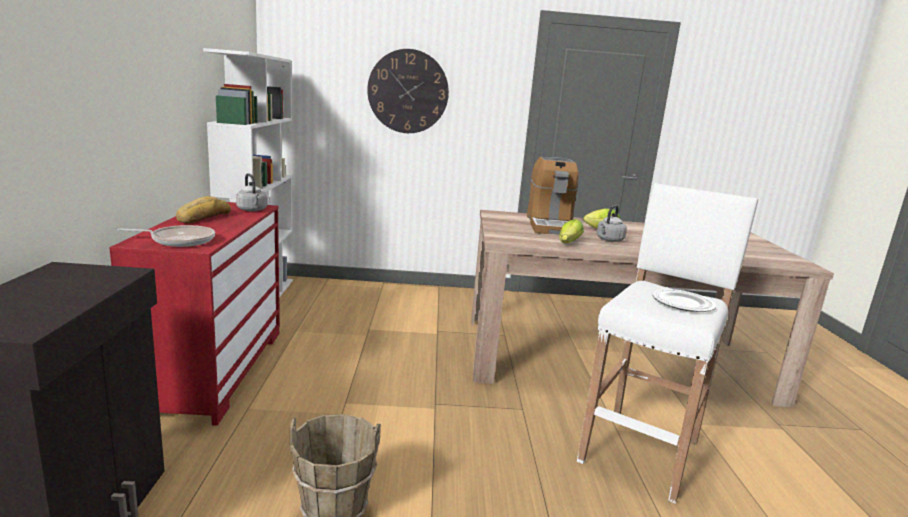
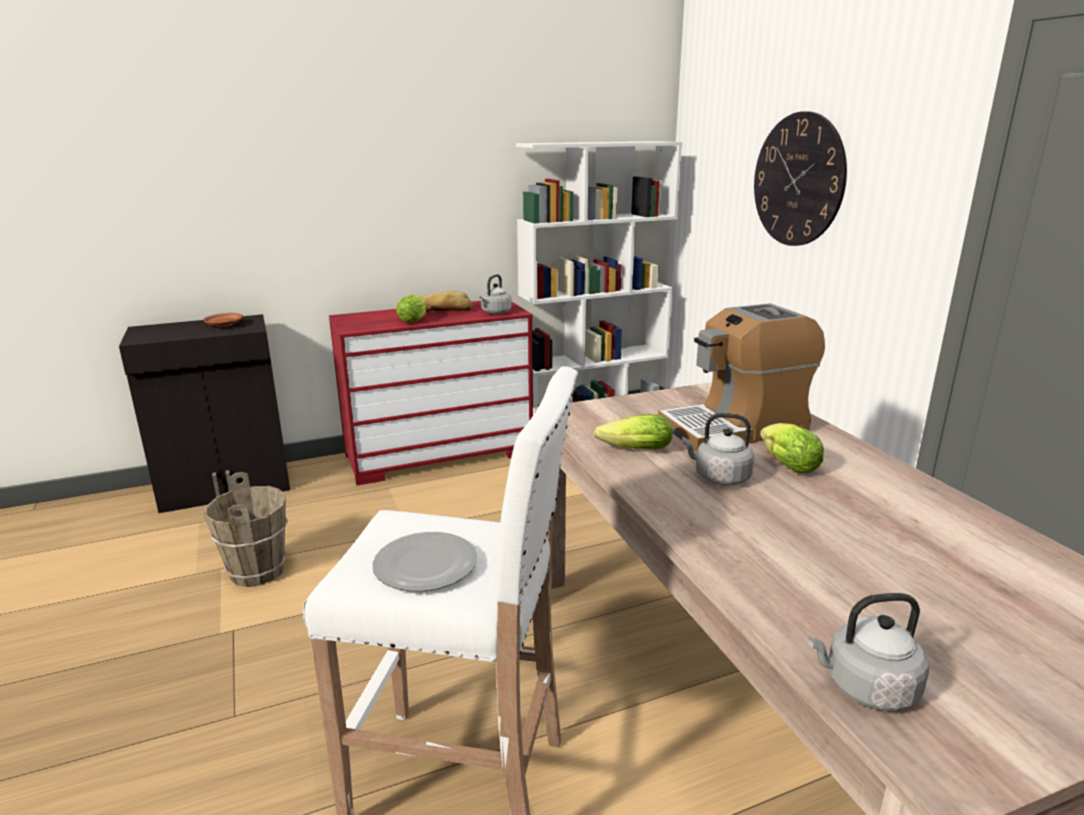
camera: 70 degrees right, 5 degrees up
frying pan [117,225,215,247] -> none
none -> brown plate [204,313,243,327]
none -> lettuce [396,295,426,323]
none -> grey kettle [808,593,929,711]

